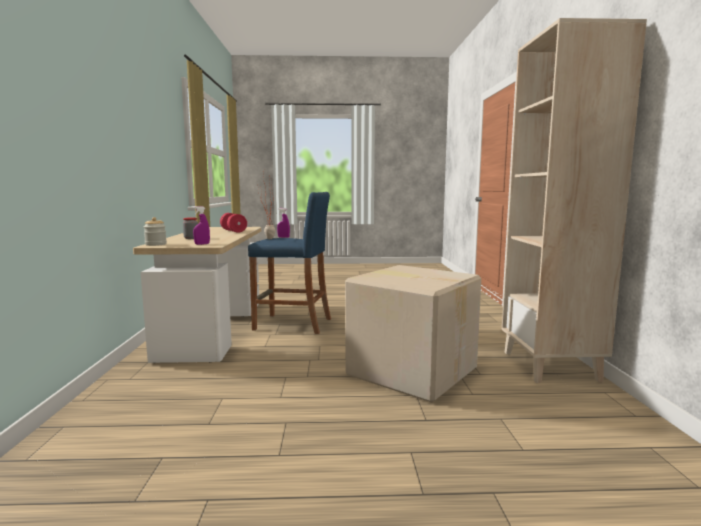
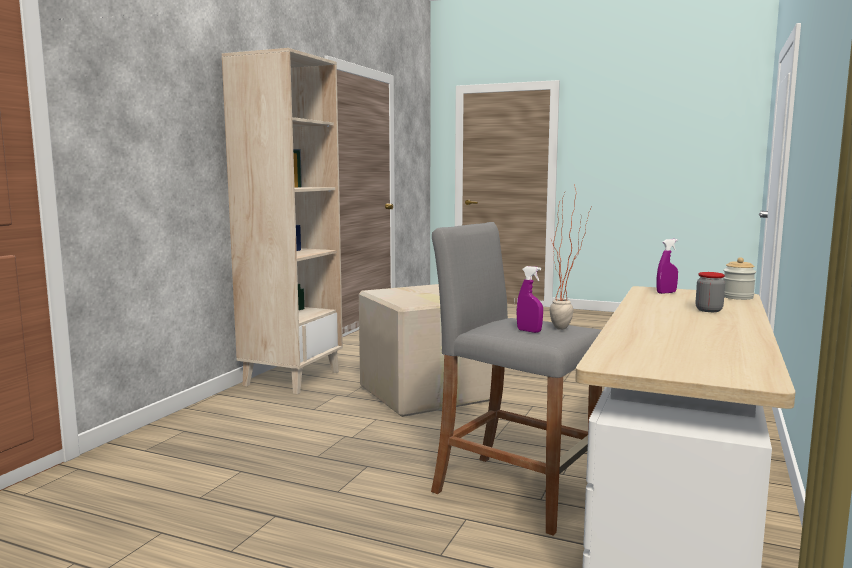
camera: 155 degrees left, 0 degrees up
red dumbbell [220,213,247,233] -> none
blue stool [248,192,331,334] -> grey stool [431,222,602,535]

